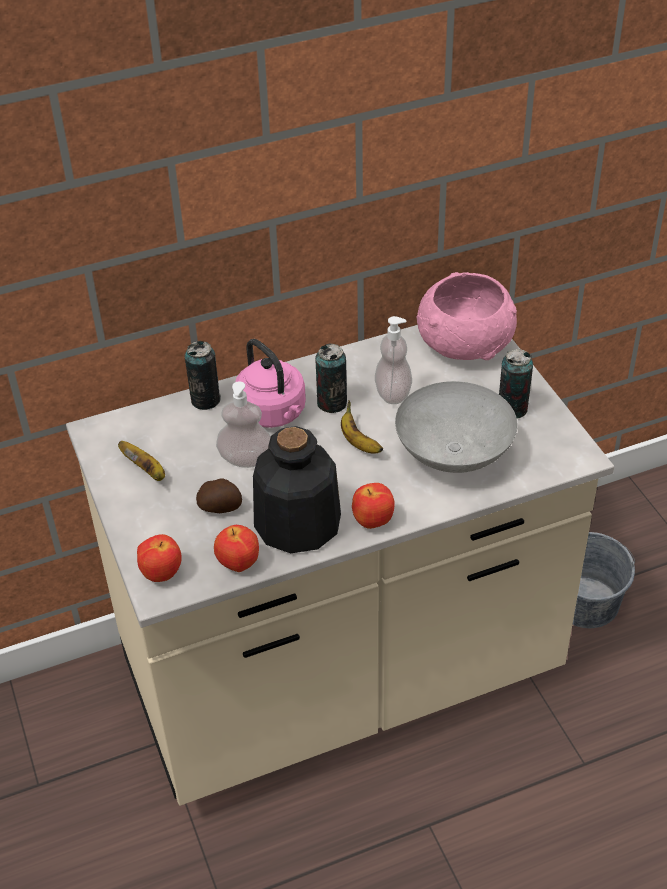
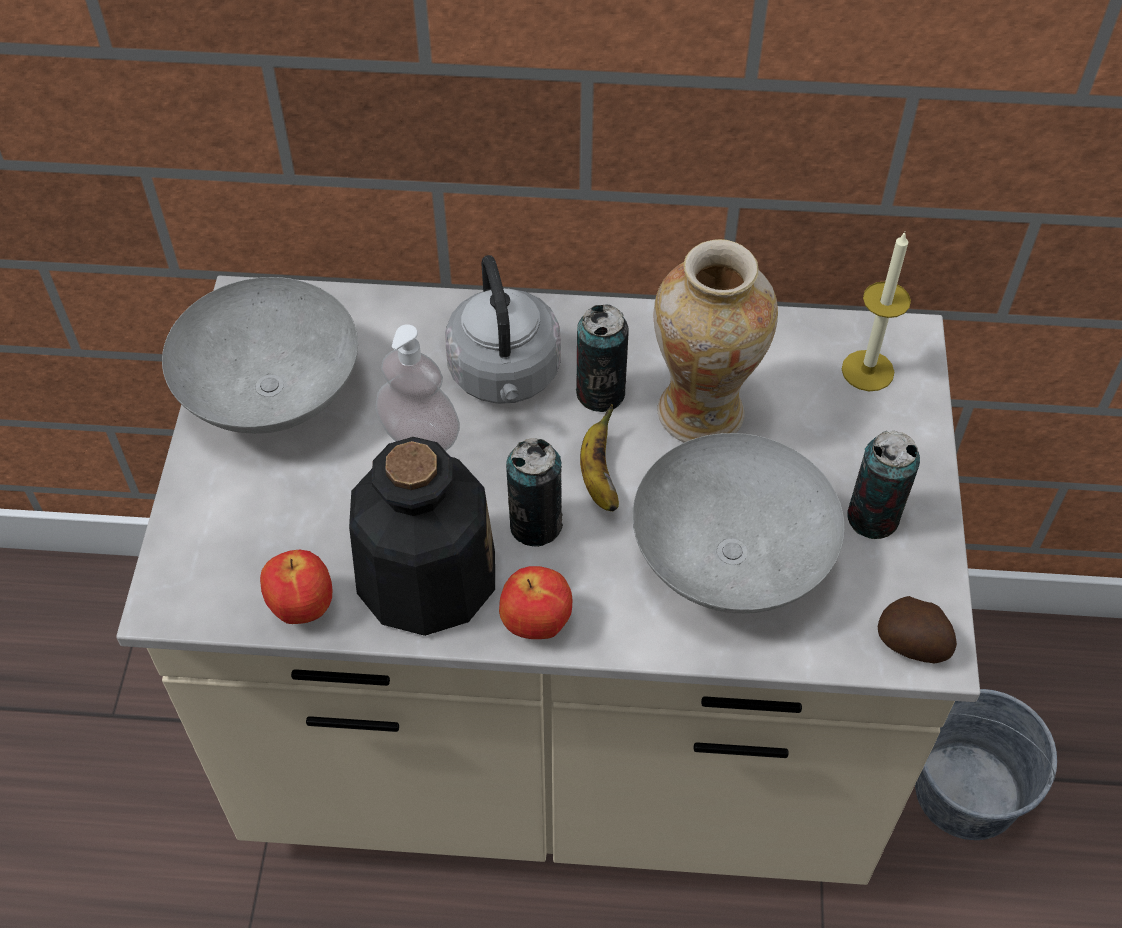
camera: 25 degrees right, 10 degrees up
banana [118,441,165,481] -> grey bowl [162,277,358,434]
apple [137,534,182,582] -> none
can [185,341,221,410] -> can moved to [506,438,563,547]
potato [196,479,242,513] -> potato moved to [878,596,957,663]
pink kettle [236,339,306,428] -> grey kettle [445,255,561,404]
soap dispenser [375,316,412,404] -> vase [654,239,778,443]
pink bowl [417,272,517,360] -> candle [842,232,911,391]

